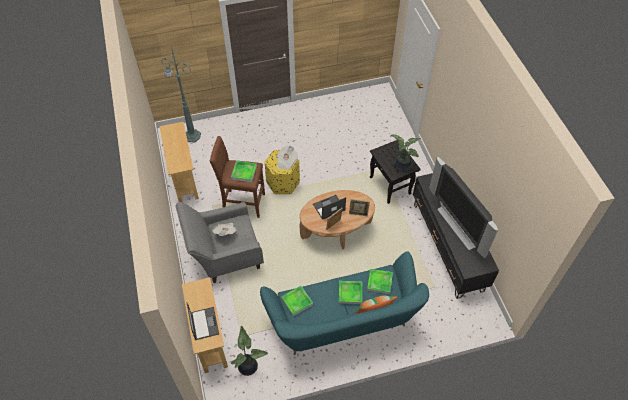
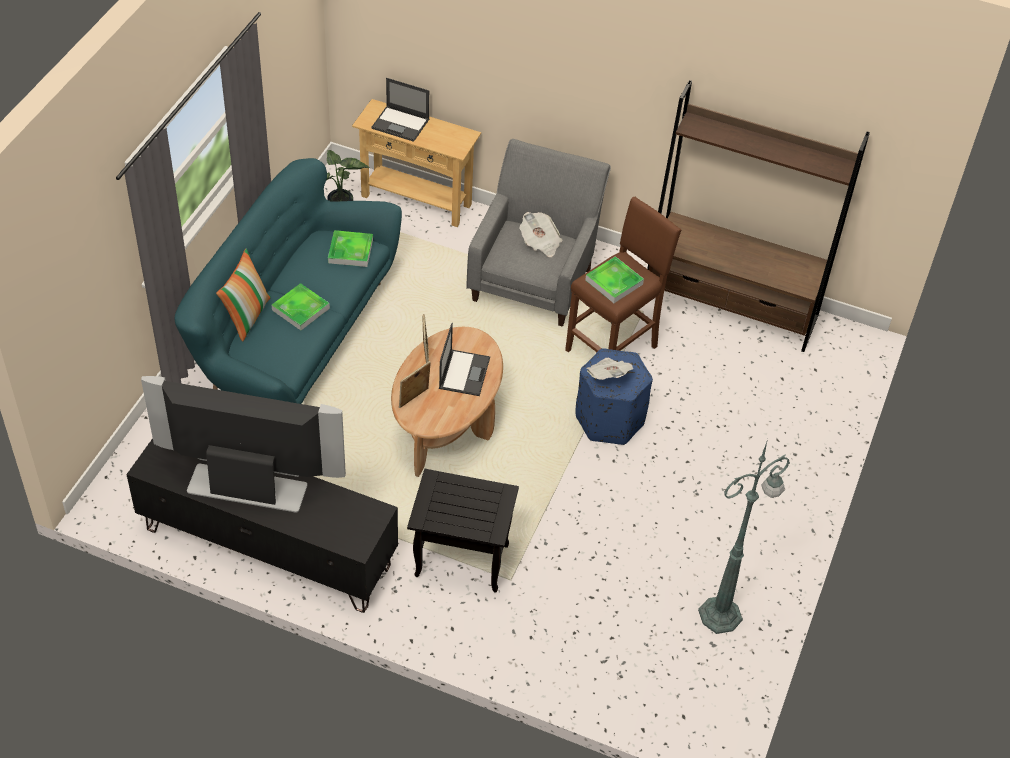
camera: 125 degrees right, 5 degrees down
beige console table [159,122,199,202] -> brown bookcase [647,80,870,352]
green floor lamp [161,46,201,142] -> green floor lamp moved to [698,439,790,634]
yellow ottoman [264,150,300,194] -> blue ottoman [576,348,653,445]
tray [367,269,393,294] -> none
potted plant [390,134,421,172] -> none

